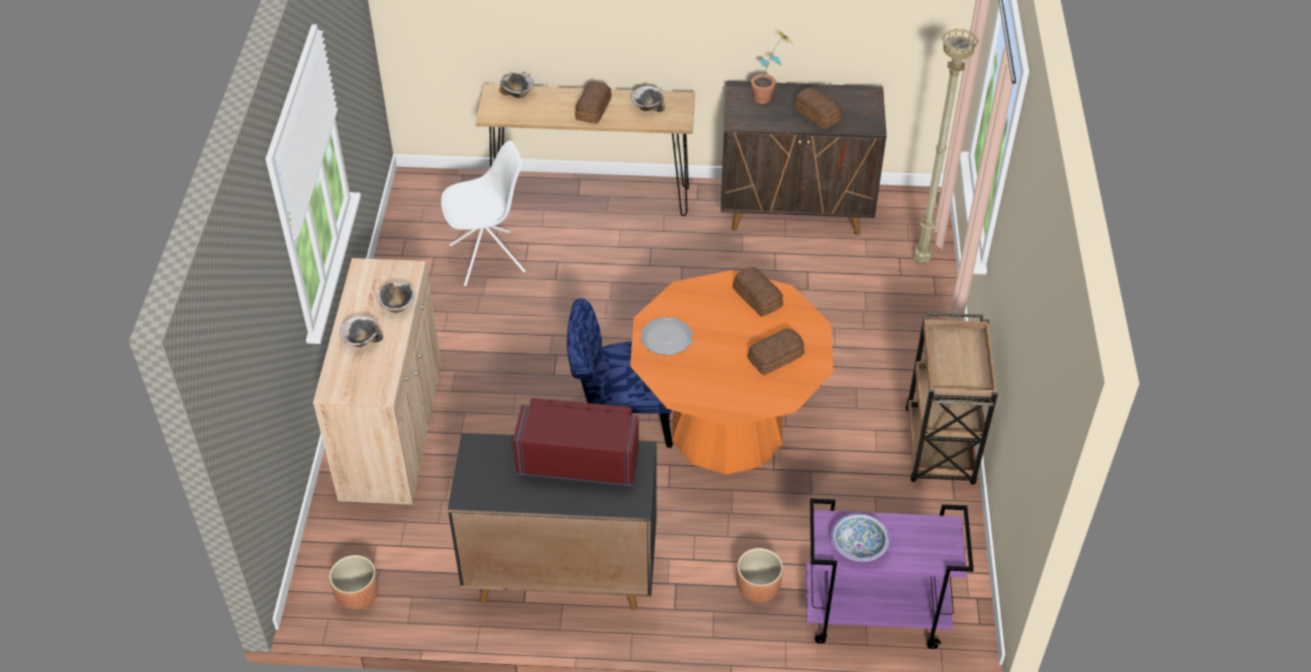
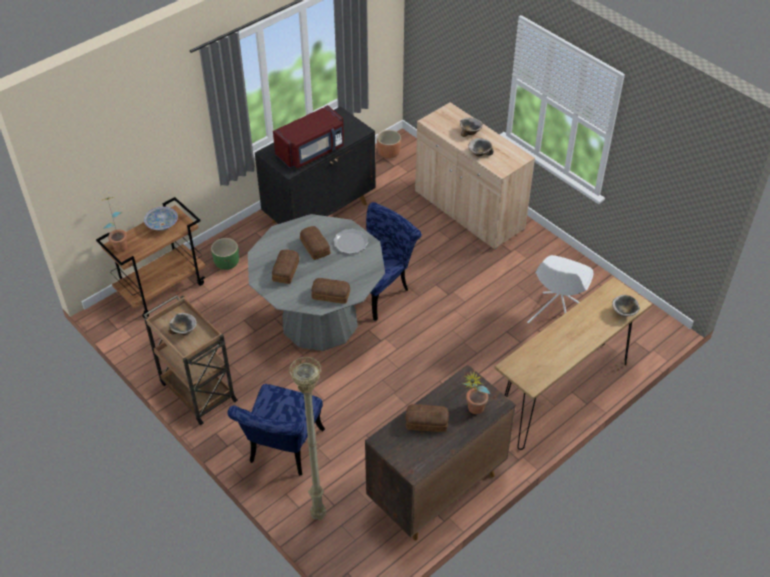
camera: 135 degrees right, 0 degrees up
bread [575,82,612,124] -> bread moved to [300,226,330,260]
orange dining table [630,270,833,474] -> grey dining table [248,214,385,351]
bowl [631,86,665,112] -> bowl moved to [168,313,197,335]
brown planter [737,548,783,603] -> green planter [211,238,239,270]
purple cart [806,499,974,649] -> brown cart [96,197,206,318]
none -> potted plant [102,197,127,252]
none -> blue chair [227,384,325,476]

